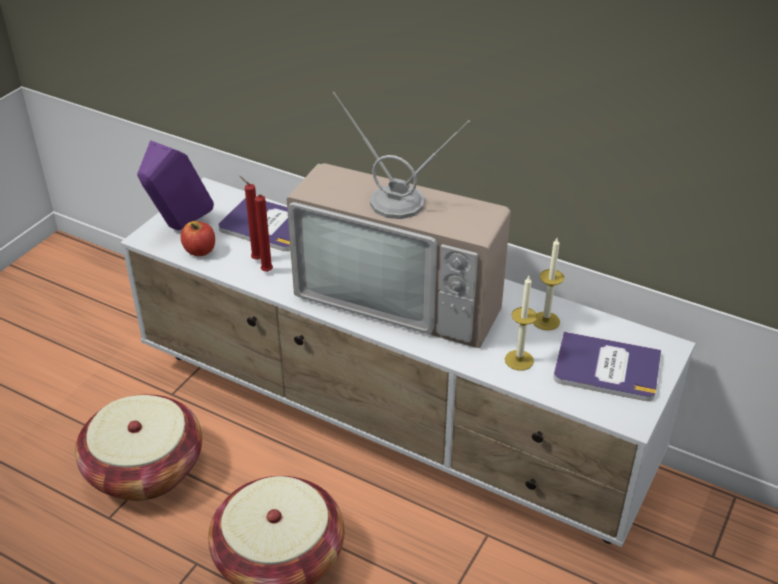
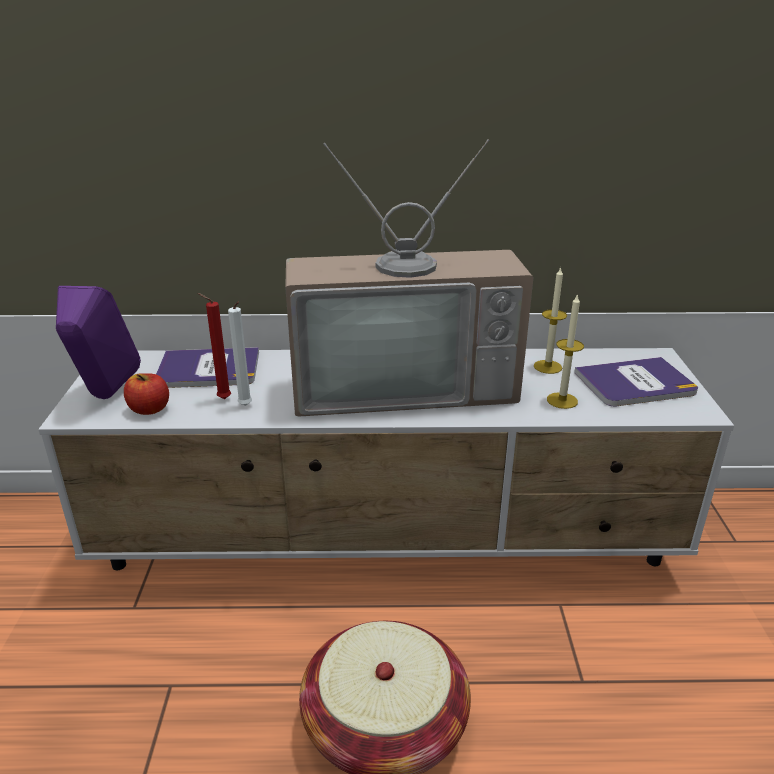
camera: 30 degrees left, 10 degrees down
basket [75,394,202,501] -> none
red candle [255,194,273,272] -> white candle [228,302,252,406]

